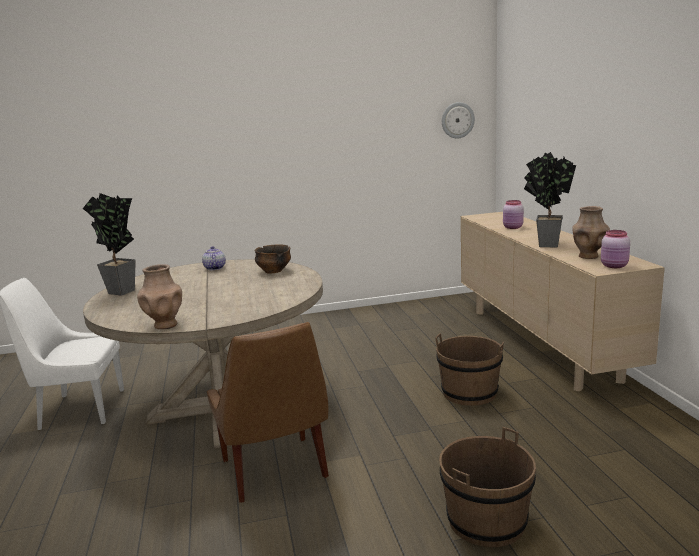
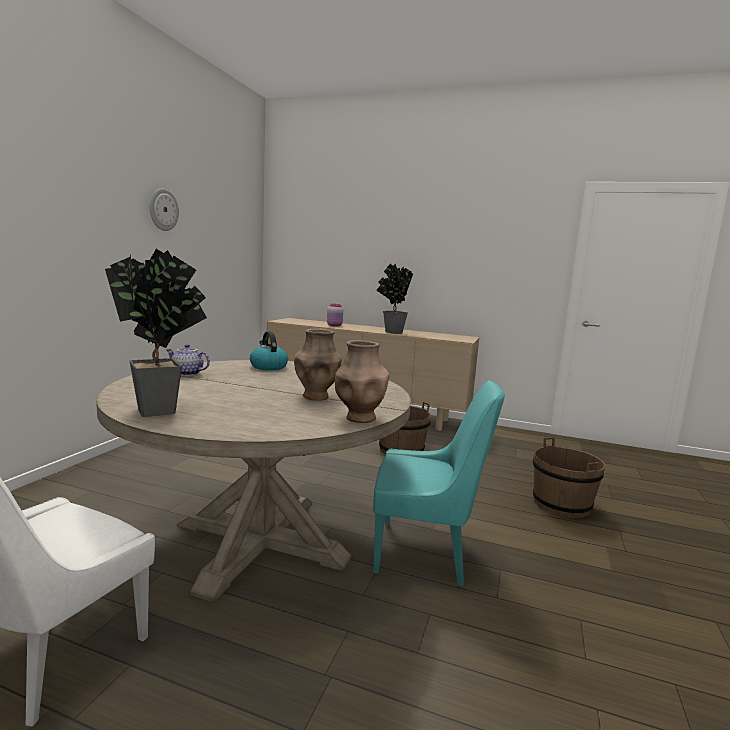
camera: 60 degrees left, 5 degrees down
brown chair [207,322,329,503] -> turquoise chair [373,380,505,586]
bowl [255,244,291,274] -> kettle [250,331,288,370]
wall clock [442,102,475,138] -> wall clock moved to [149,188,179,231]
brown vase [572,206,610,259] -> brown vase moved to [294,328,342,401]
pink jar [601,230,630,268] -> none

